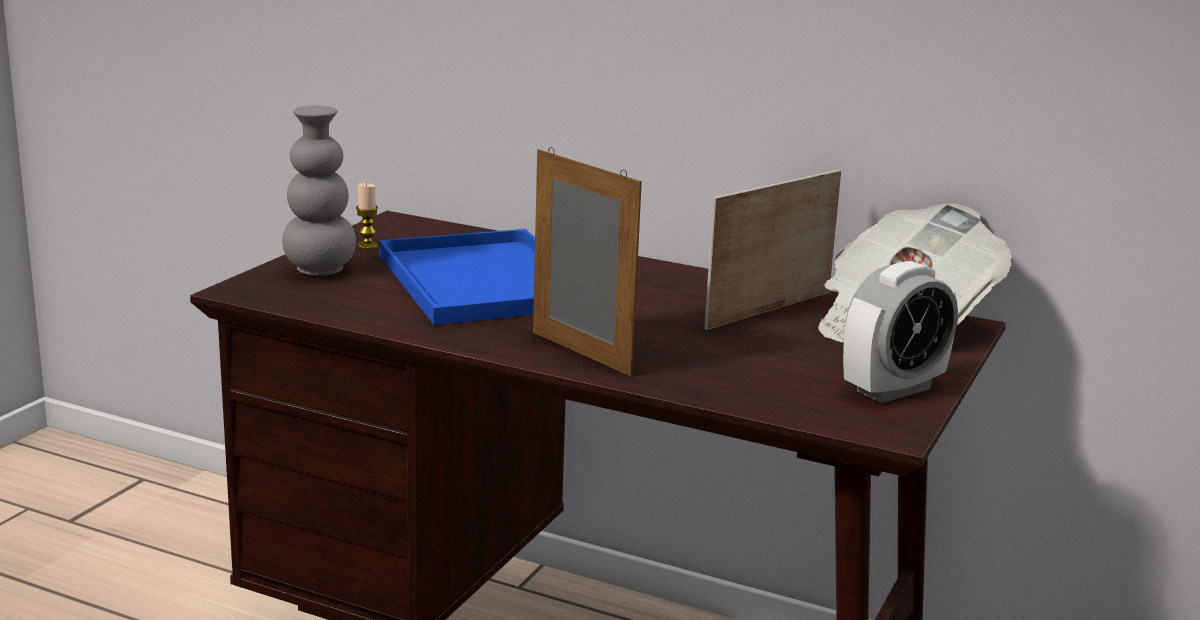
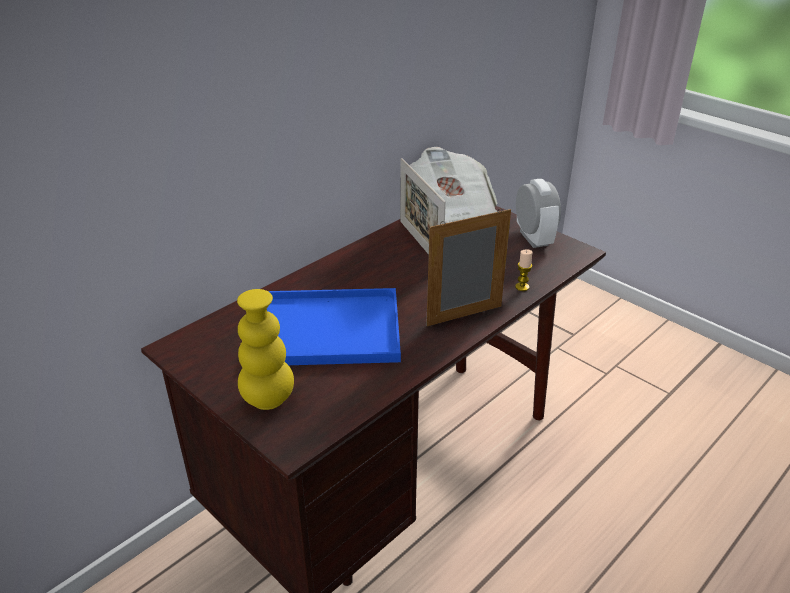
camera: 70 degrees left, 15 degrees up
grey vase [282,105,356,276] -> yellow vase [237,289,294,410]
candle [356,183,379,249] -> candle moved to [515,249,532,291]

